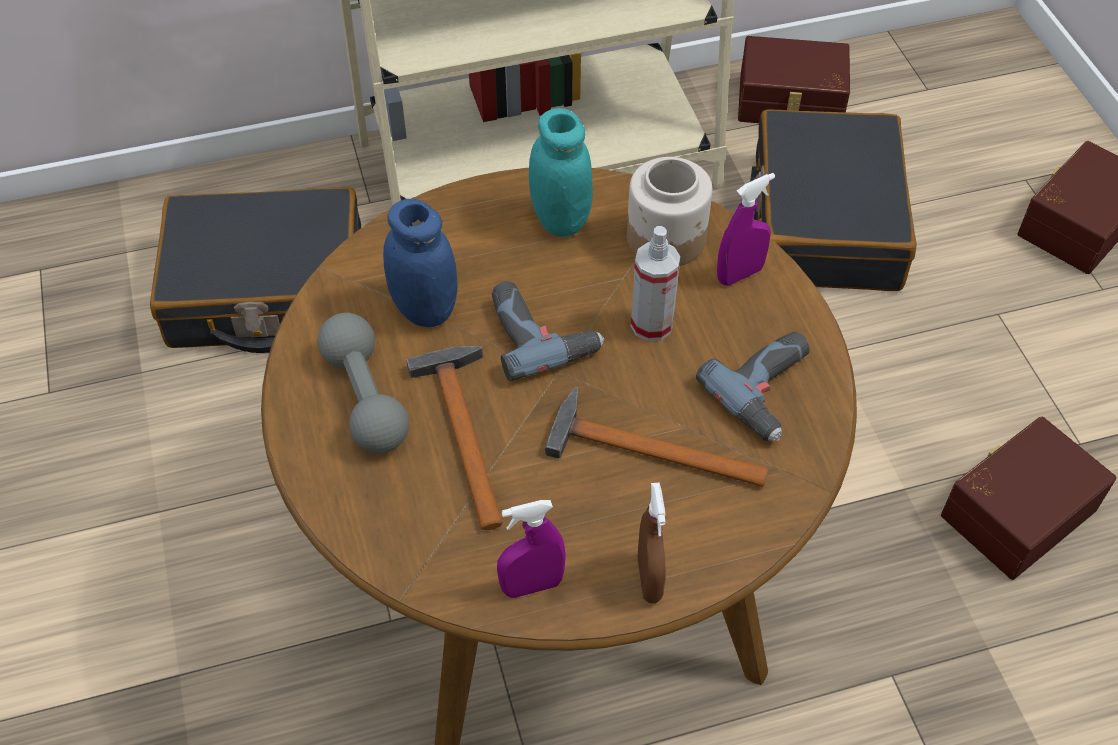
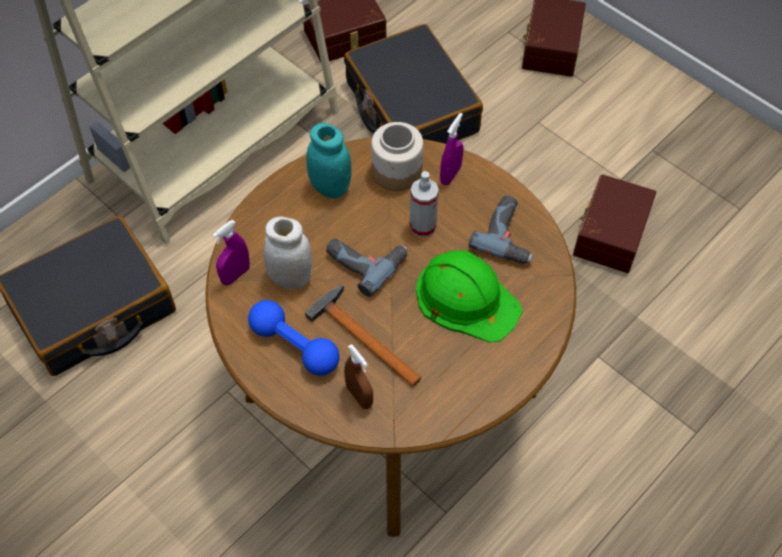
camera: 30 degrees left, 5 degrees up
grey dumbbell [318,313,409,454] -> blue dumbbell [248,300,340,376]
blue jar [383,199,458,327] -> white jar [263,216,312,289]
purple spray bottle [497,500,566,598] -> purple spray bottle moved to [212,220,250,285]
hammer [545,387,768,487] -> green hard hat [416,250,523,342]
brown spray bottle [637,483,666,603] -> brown spray bottle moved to [344,344,373,409]

